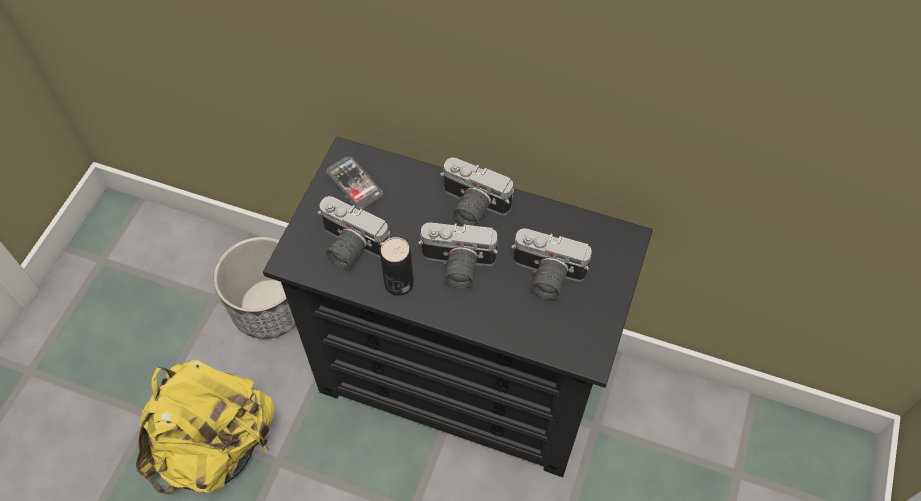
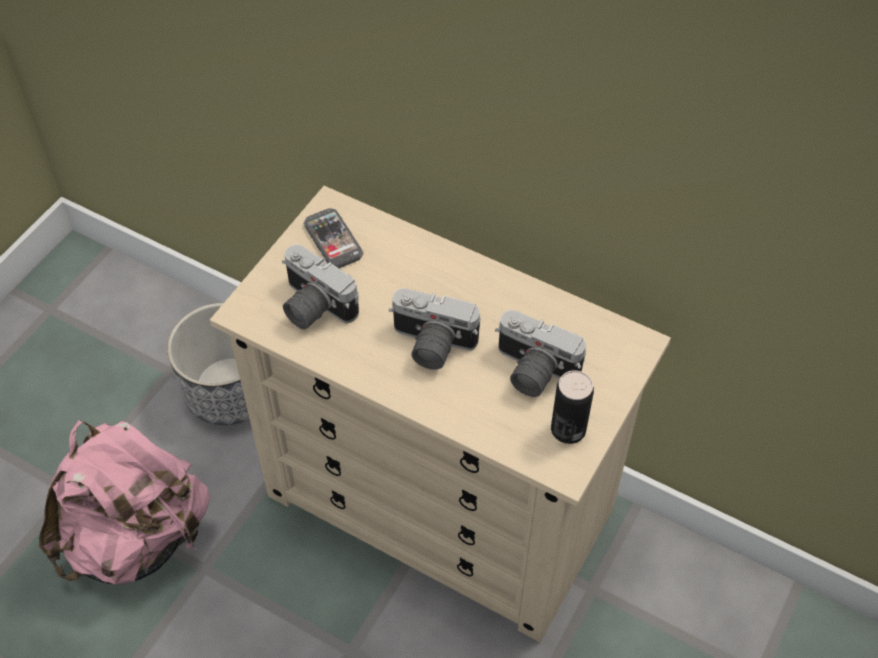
camera: 10 degrees right, 5 degrees down
yellow backpack [136,359,275,495] -> pink backpack [39,420,210,584]
black dresser [263,136,653,477] -> beige dresser [210,186,671,642]
can [380,237,414,296] -> can moved to [551,370,594,444]
camera [440,157,514,226] -> none

